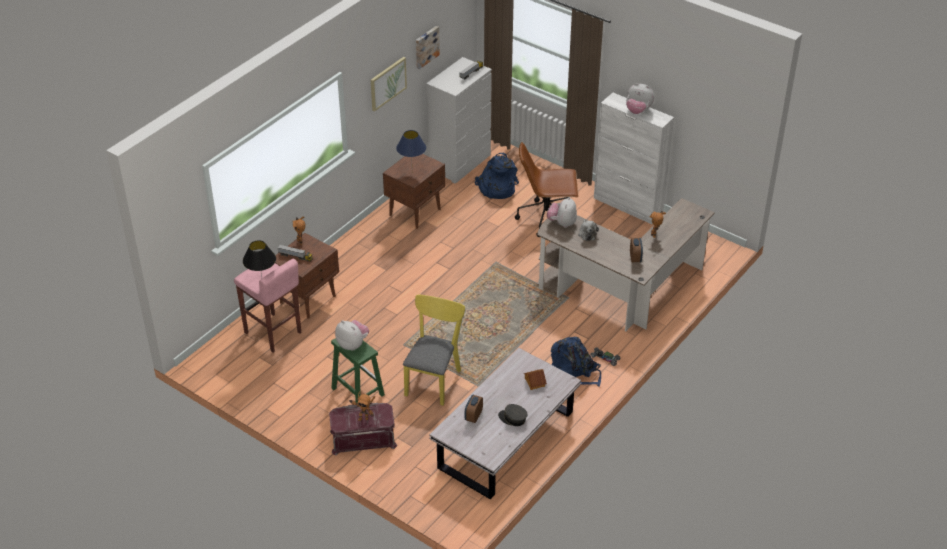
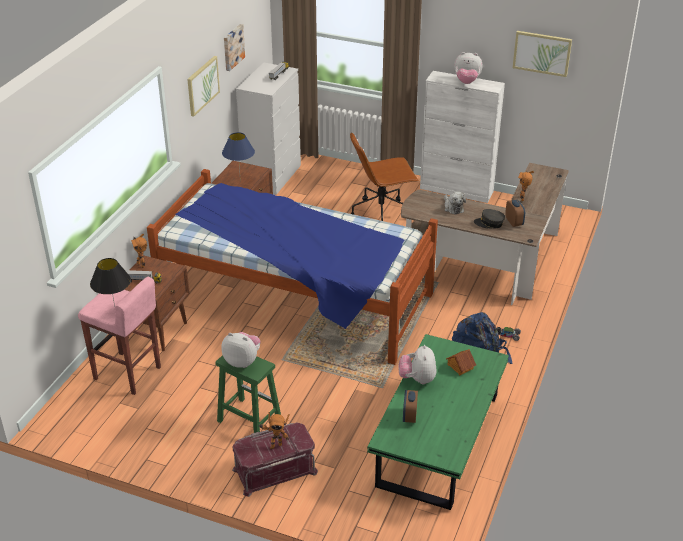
camera: 15 degrees left, 5 degrees down
yellow chair [403,295,465,405] -> none
white coffee table [429,348,581,499] -> green coffee table [367,334,509,510]
blue backpack [475,153,519,199] -> none
grey cap [498,404,527,426] -> grey cap moved to [474,209,505,229]
plush toy [547,197,577,228] -> plush toy moved to [399,345,437,384]
none -> bed [147,169,438,365]
none -> picture [513,31,572,77]

